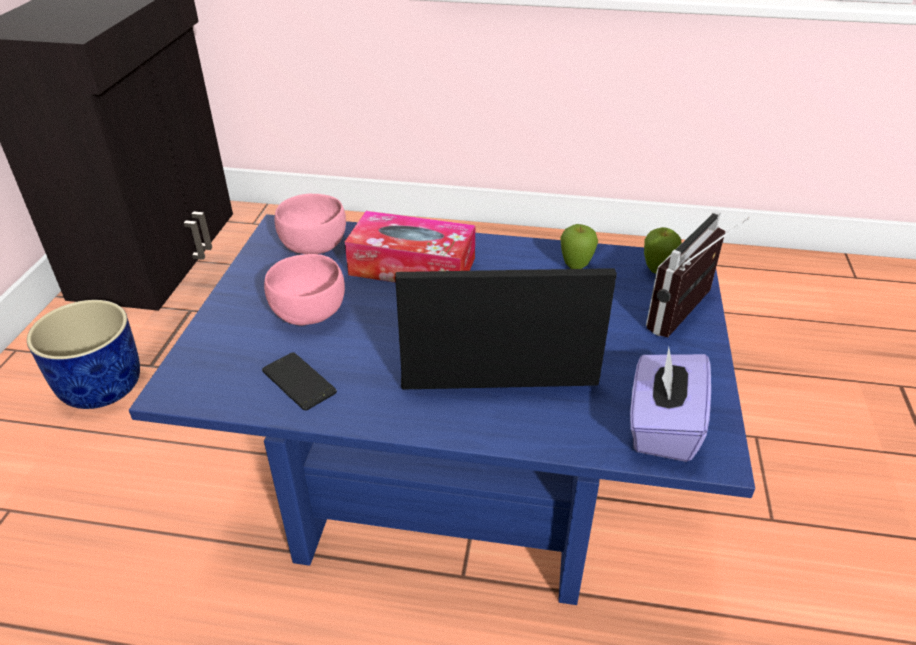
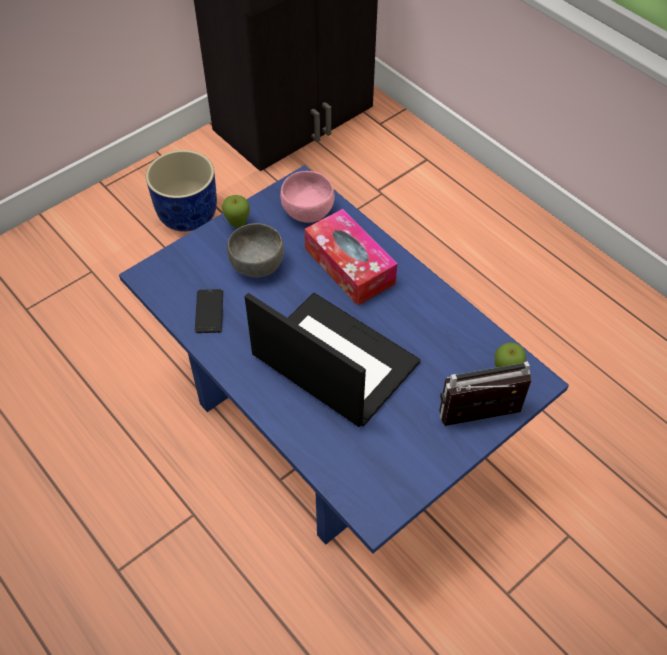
camera: 40 degrees right, 15 degrees up
pink bowl [264,254,345,326] -> grey bowl [227,223,284,278]
apple [560,224,598,269] -> apple moved to [222,195,250,228]
purple tissue box [630,347,711,462] -> none

